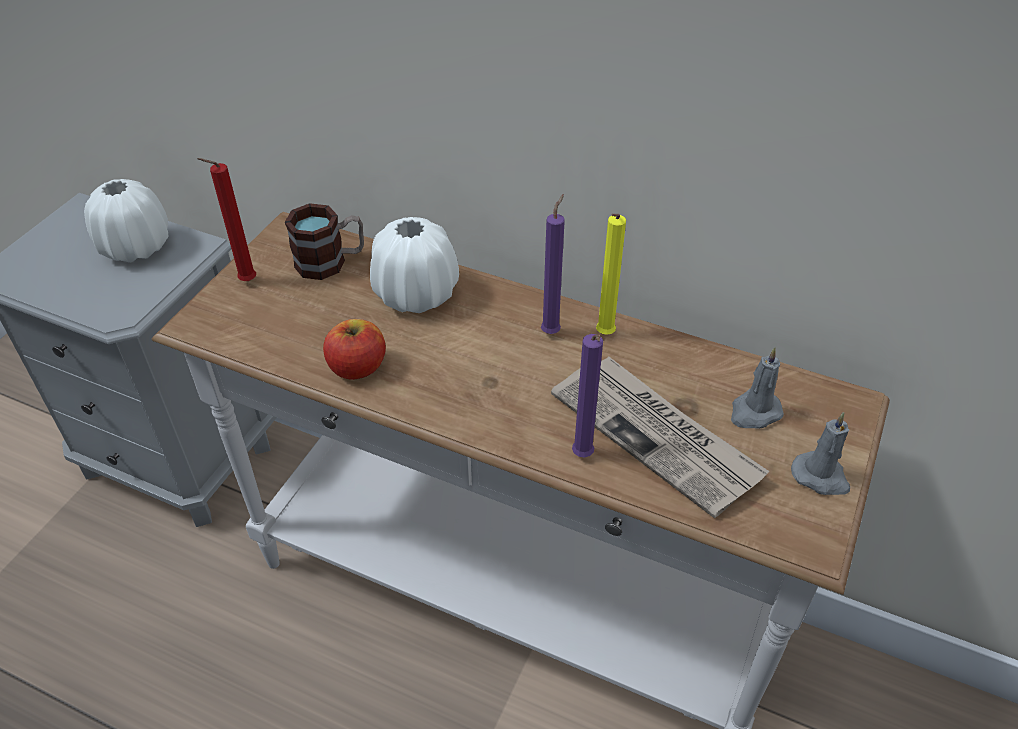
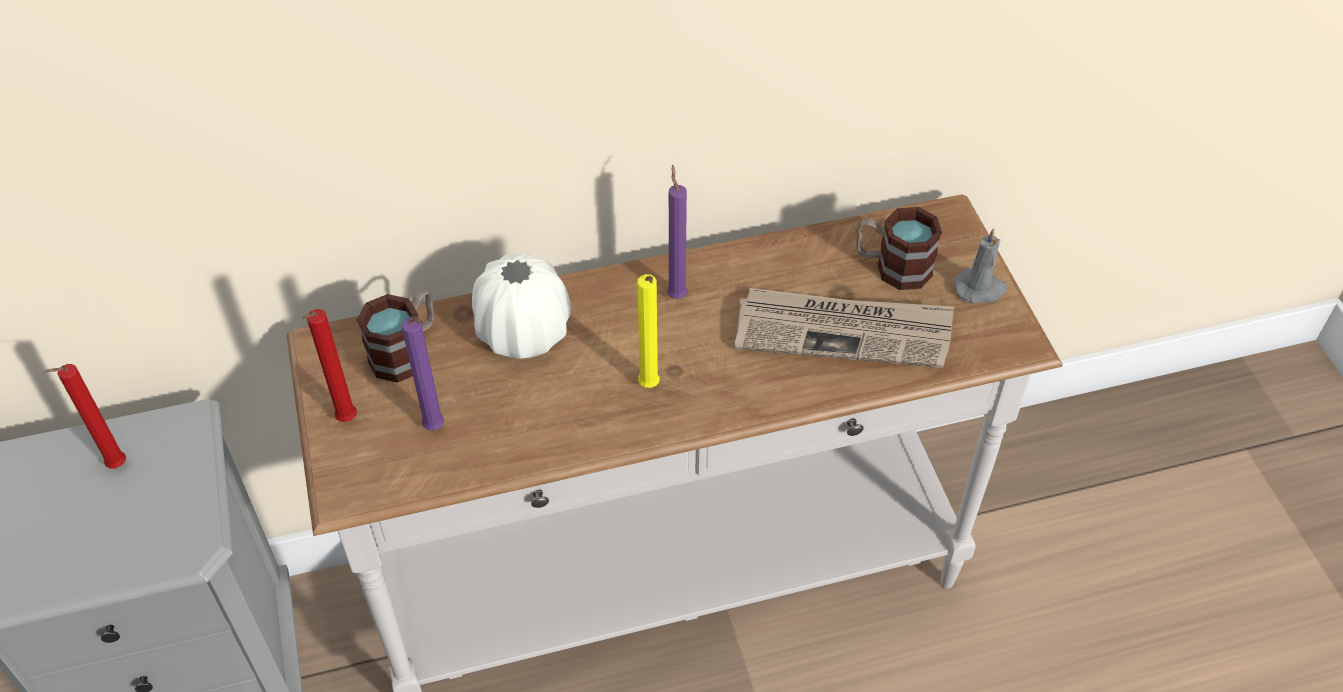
camera: 40 degrees left, 5 degrees up
white vase [84,179,169,262] -> red candle [44,364,126,469]
apple [323,319,386,380] -> none
purple candle [572,334,603,458] -> purple candle moved to [402,317,444,430]
yellow candle [596,214,626,335] -> yellow candle moved to [637,274,660,388]
grey candle [731,347,784,429] -> mug [856,207,942,290]

